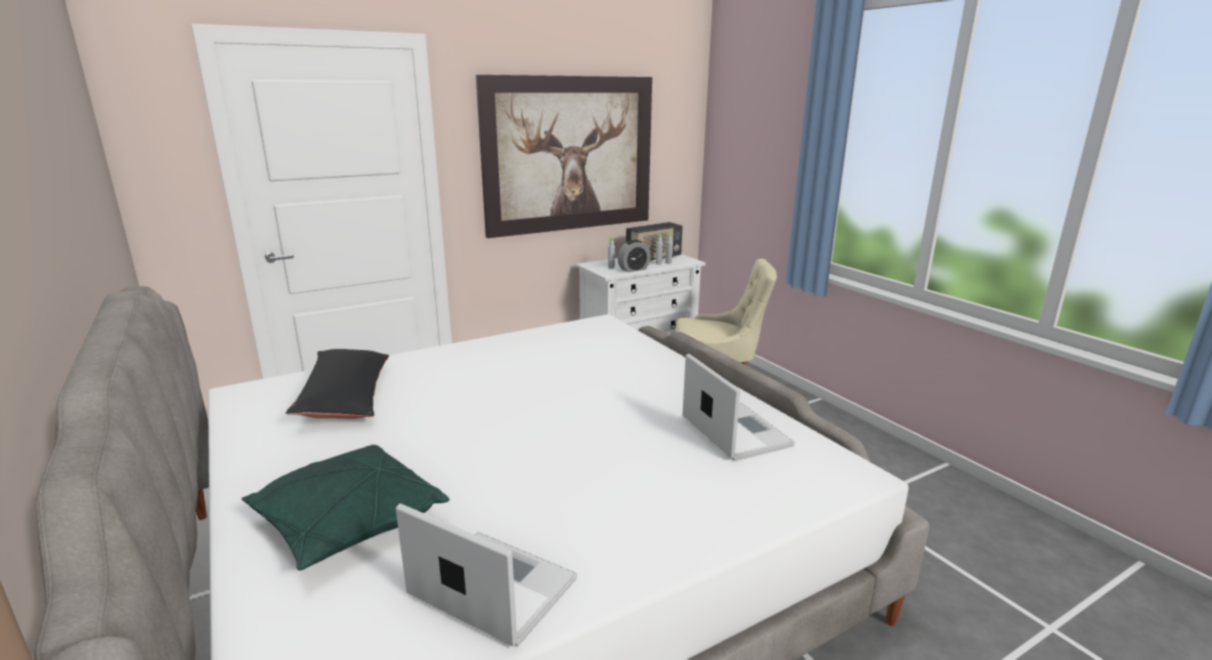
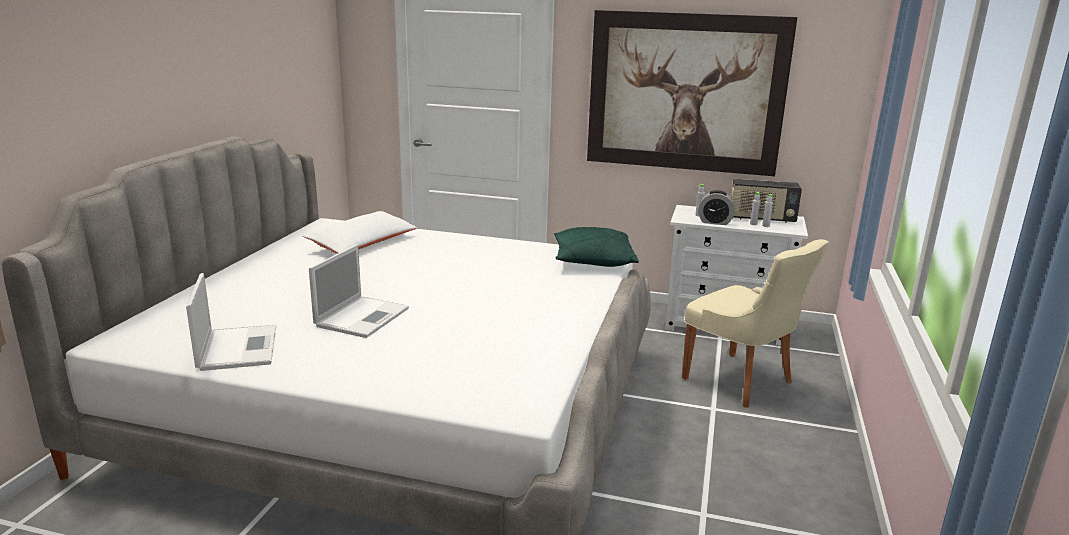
camera: 45 degrees right, 0 degrees up
green pillow [241,445,449,571] -> green pillow moved to [554,227,639,267]
black pillow [286,349,389,419] -> white pillow [302,211,417,254]
laptop [683,354,795,461] -> laptop moved to [309,245,409,338]

